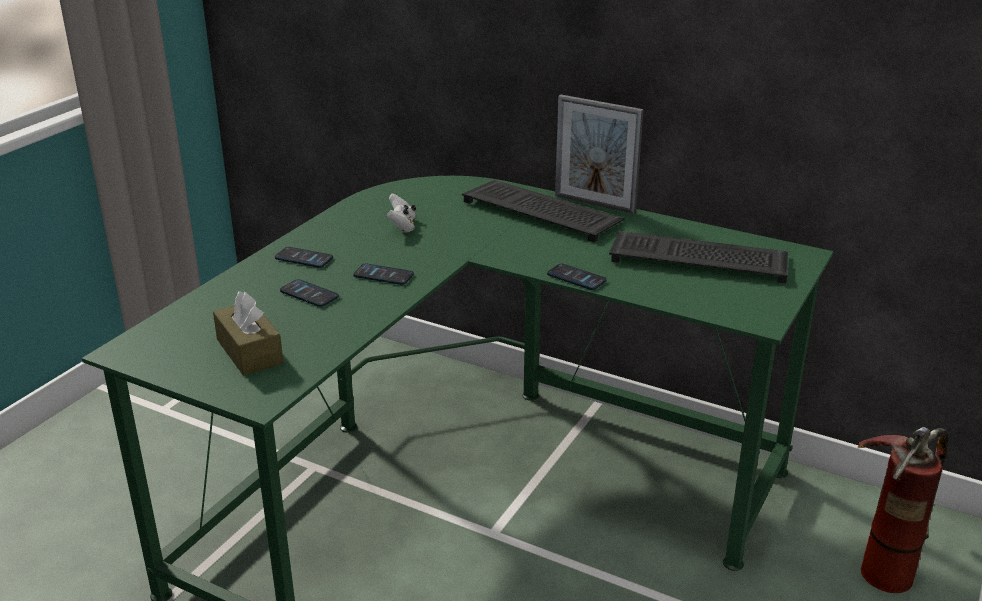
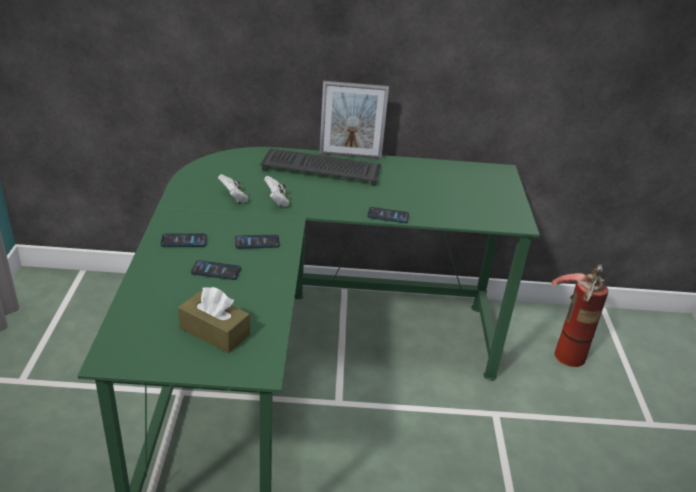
camera: 30 degrees left, 5 degrees up
keyboard [609,231,788,284] -> none
none -> white game controller [264,176,289,207]

